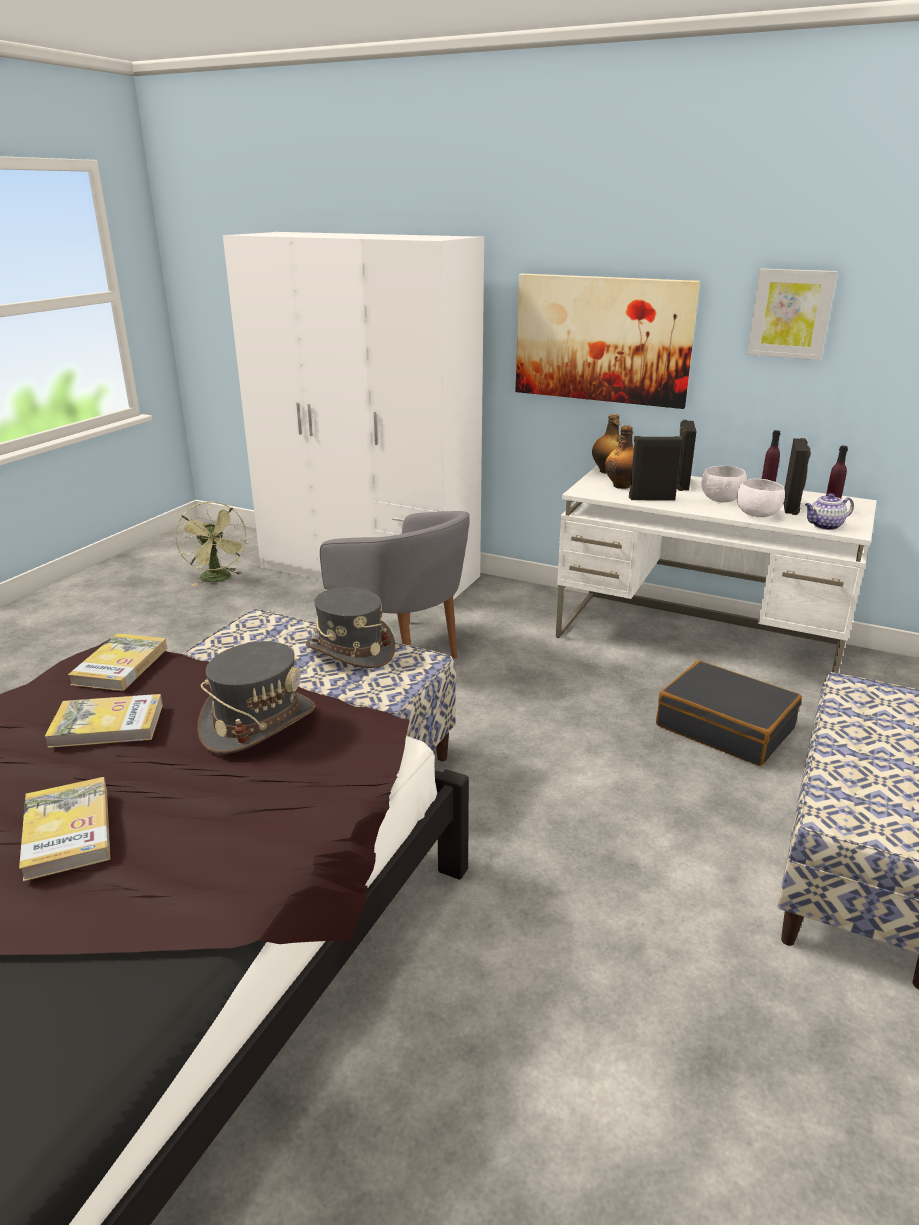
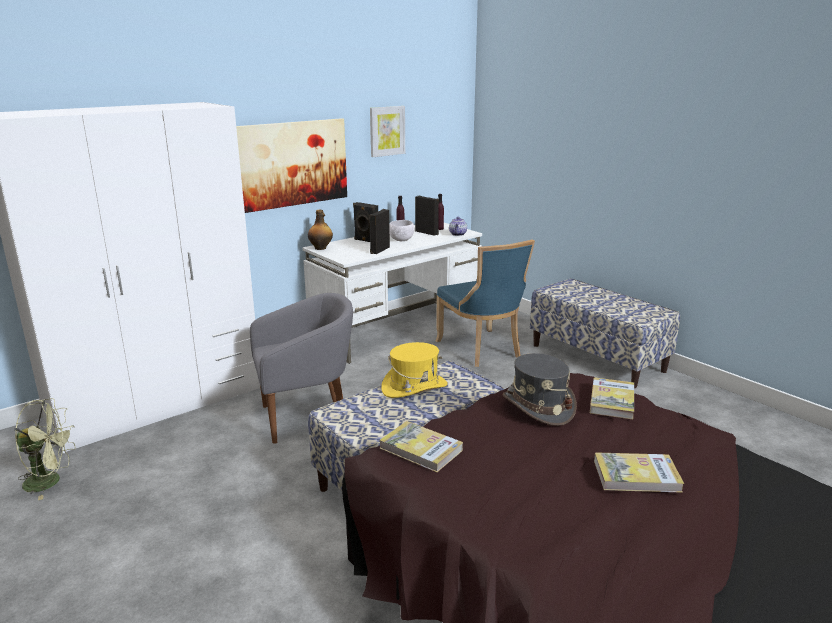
camera: 65 degrees left, 5 degrees down
book [45,694,163,748] -> book moved to [590,377,634,419]
grey hat [306,587,395,668] -> yellow hat [381,342,448,398]
bottle [605,425,634,489] -> none
black suitcase [656,661,802,766] -> blue chair [435,240,535,367]
white bowl [737,479,785,517] -> none

